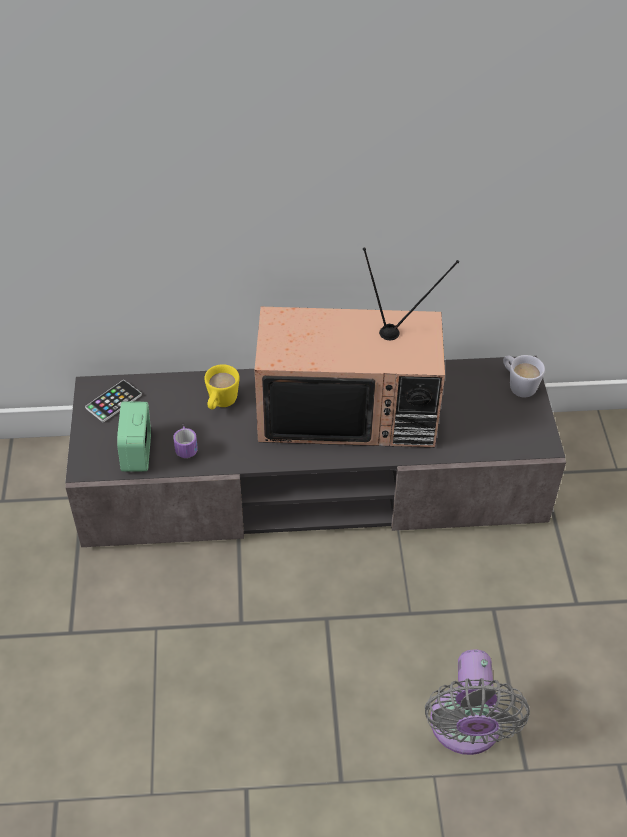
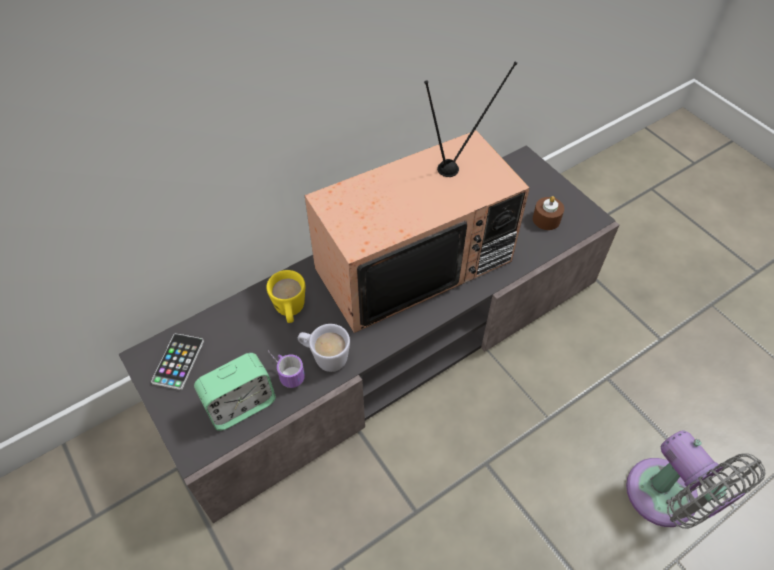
camera: 30 degrees left, 5 degrees up
alarm clock [117,401,151,472] -> alarm clock turned 90 degrees counterclockwise [194,353,276,431]
white mug [503,355,545,397] -> white mug moved to [298,324,350,372]
none -> brown candle [533,196,564,230]

